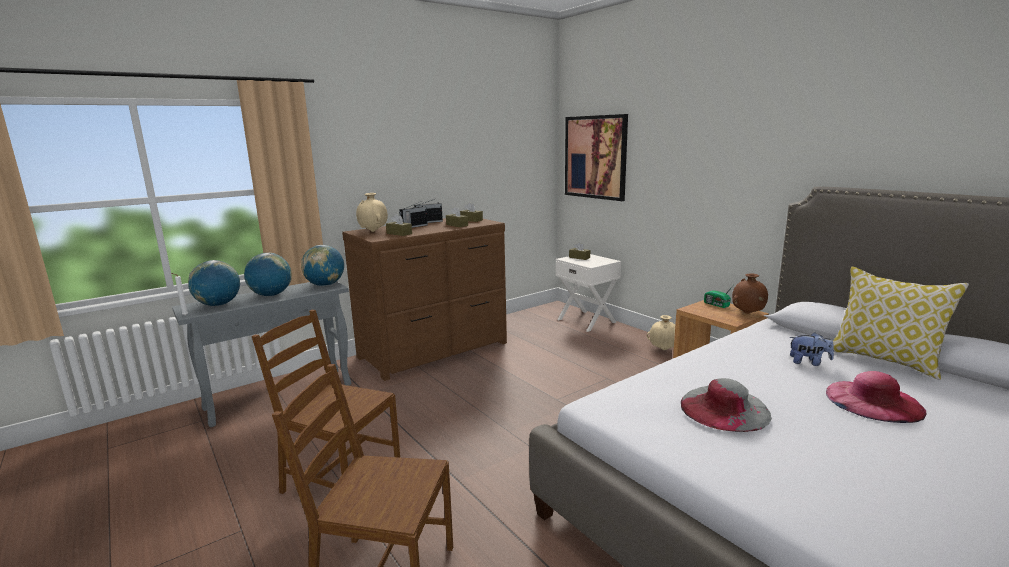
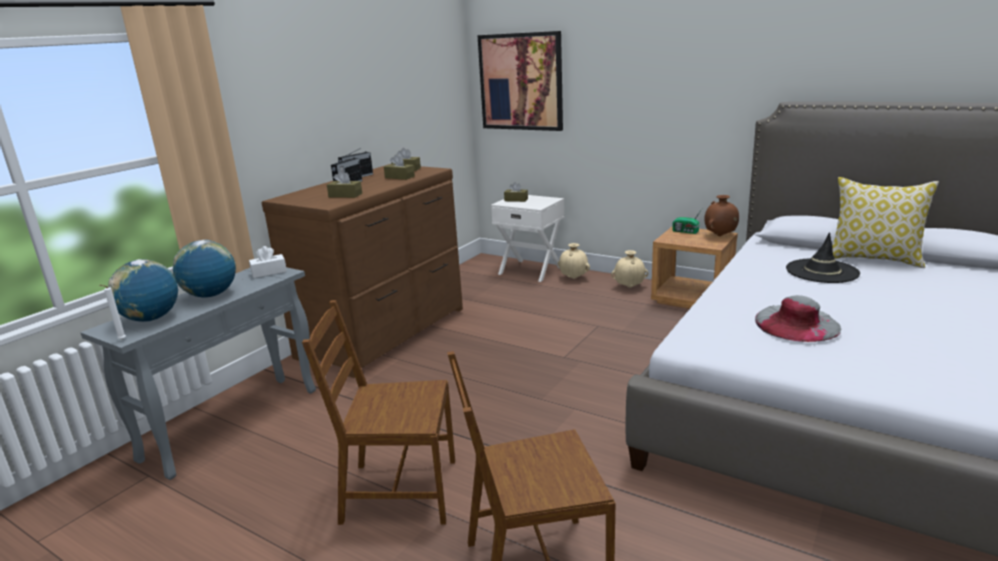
camera: 20 degrees left, 5 degrees up
globe [301,245,344,286] -> white tissue box [249,246,287,278]
beige vase [356,193,388,232] -> beige vase moved to [558,243,590,279]
plush toy [789,333,834,366] -> black hat [786,232,860,283]
pink hat [826,371,926,423] -> none

